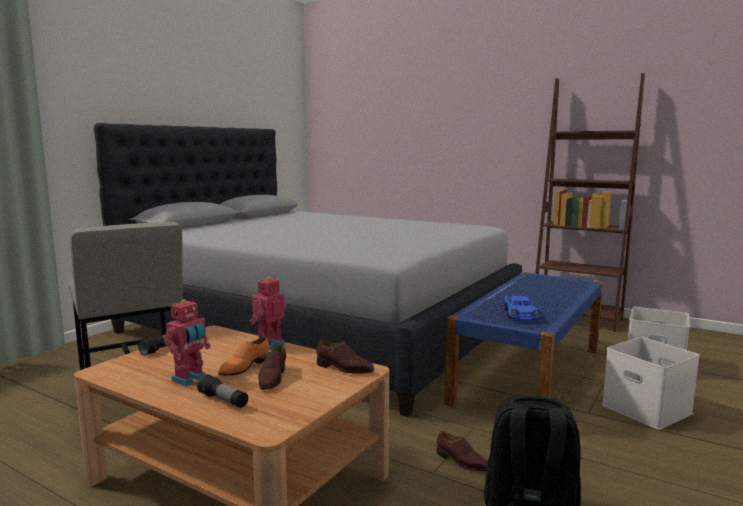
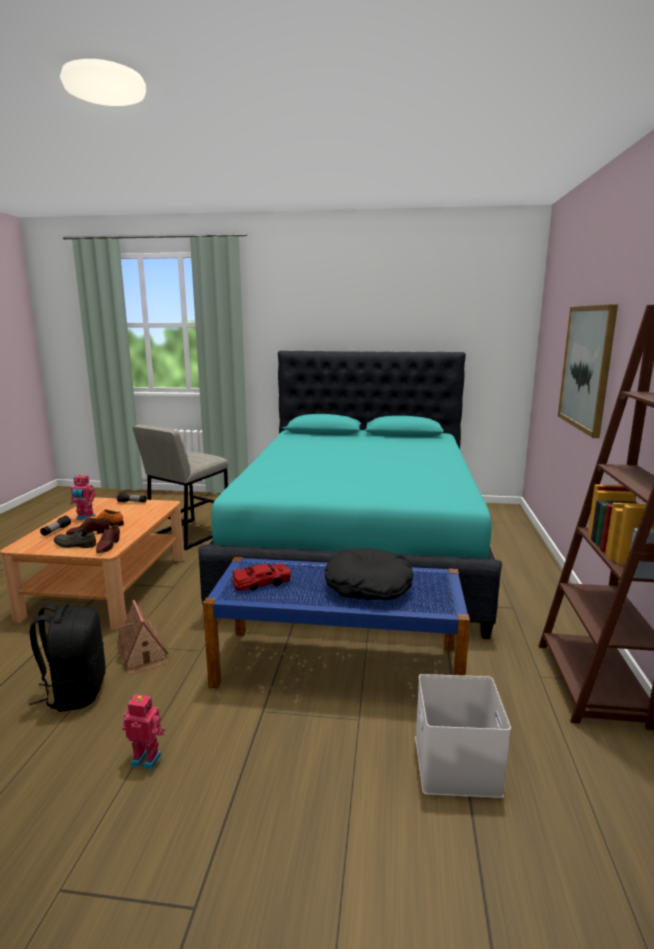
camera: 65 degrees right, 5 degrees up
grey bed [94,123,522,417] -> turquoise bed [198,351,502,639]
toy robot [250,276,286,350] -> toy robot moved to [122,695,165,770]
brown shoe [437,431,488,471] -> toy house [117,600,168,674]
blue toy car [504,296,541,322] -> red toy car [232,564,291,591]
white storage box [602,337,700,430] -> none
none -> grey shoe [54,522,96,548]
none -> black pillow [325,549,413,600]
none -> picture [558,304,618,438]

